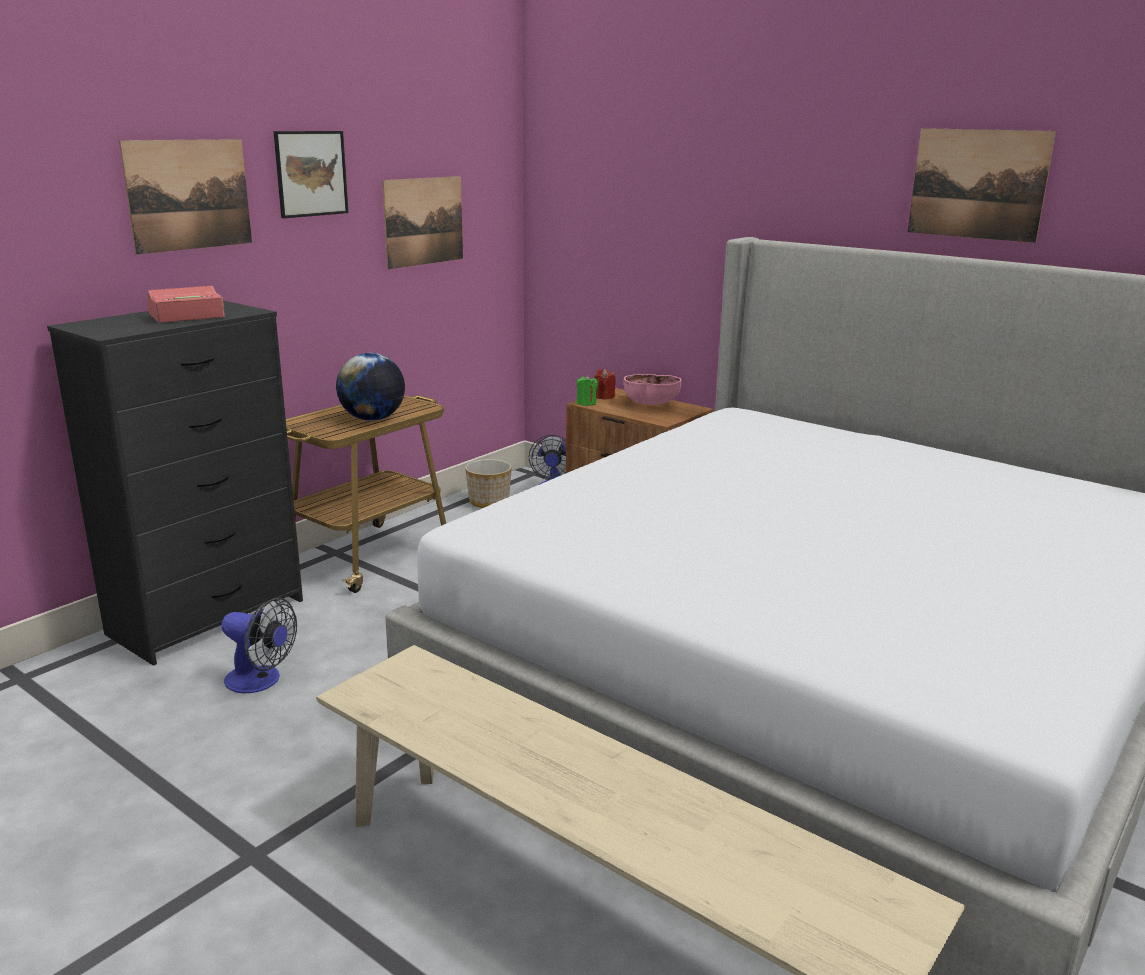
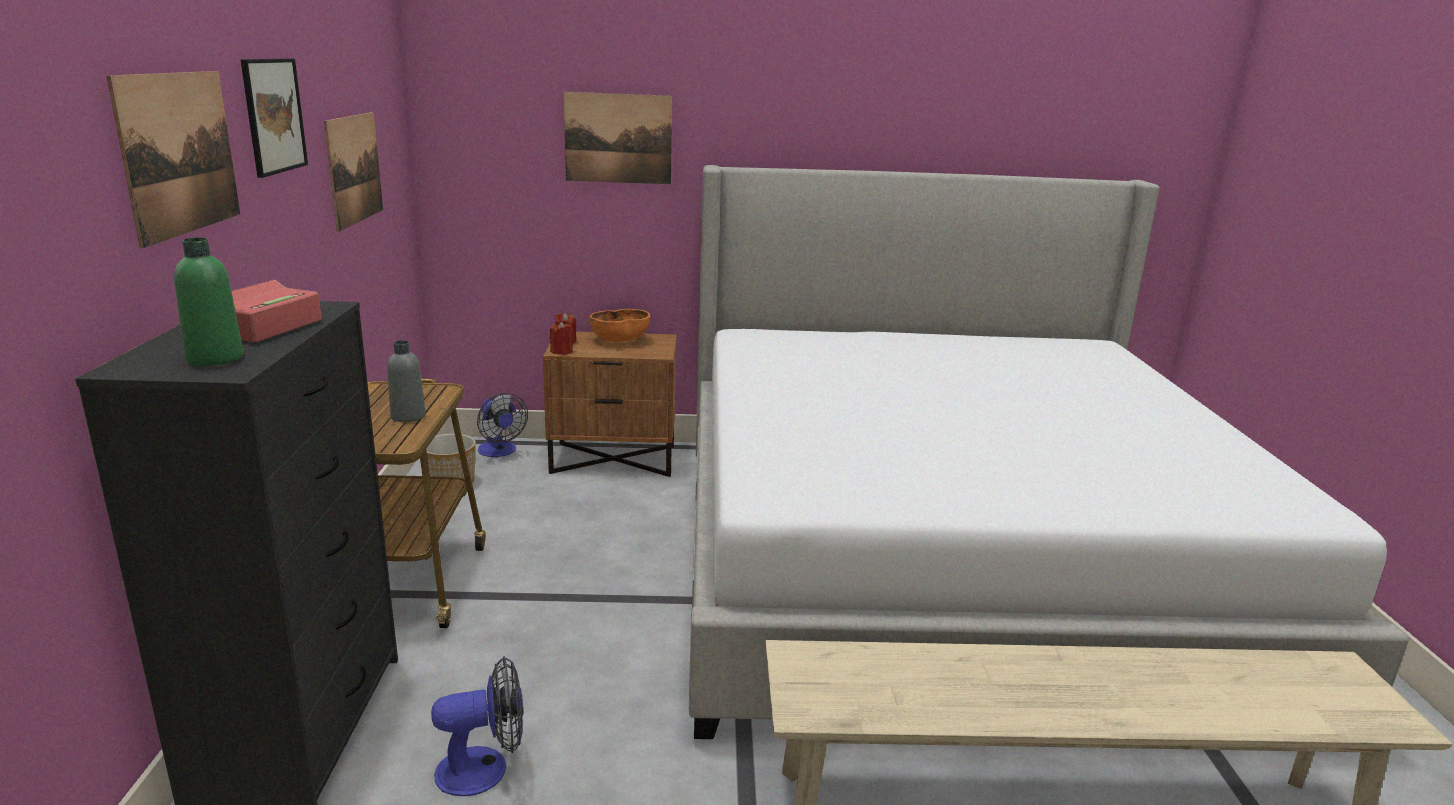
camera: 40 degrees left, 0 degrees up
globe [336,353,405,421] -> grey bottle [387,341,426,422]
green candle [576,375,598,406] -> red candle [550,321,573,355]
pink bowl [623,374,682,405] -> orange bowl [590,309,650,342]
picture [908,128,1056,243] -> picture moved to [564,92,672,184]
none -> green bottle [174,238,243,366]

